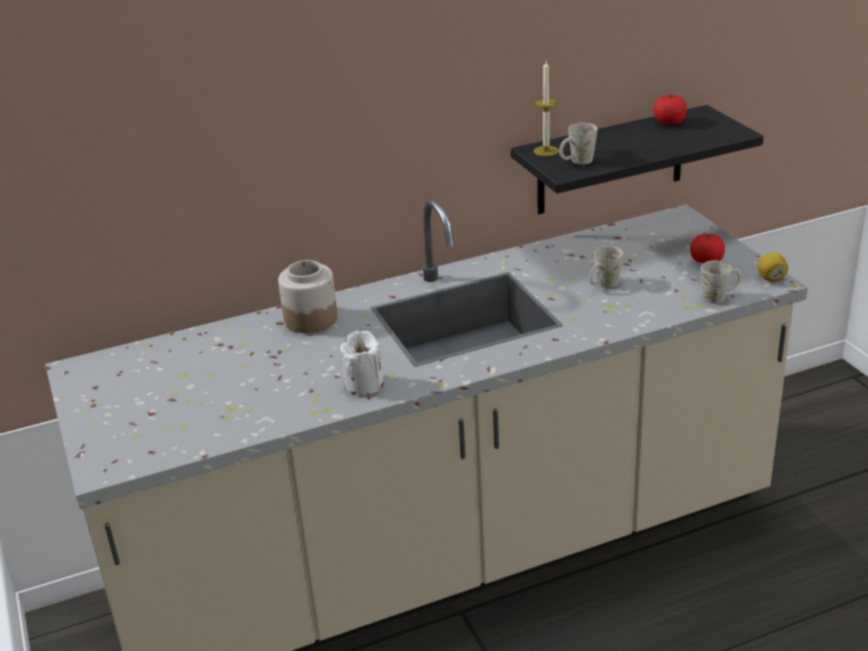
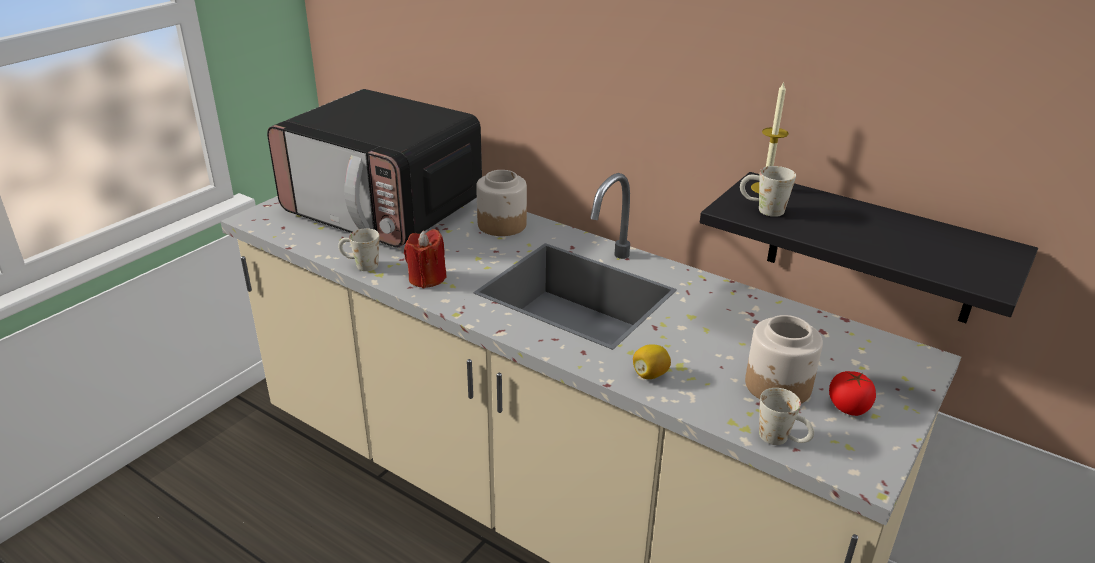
camera: 55 degrees right, 0 degrees up
white candle [340,330,384,395] -> red candle [404,229,447,288]
white mug [589,246,623,288] -> white mug moved to [338,228,380,271]
tomato [653,94,687,124] -> none
lemon [757,253,788,282] -> lemon moved to [633,344,671,379]
none -> microwave [267,89,482,248]
none -> jar [745,315,823,404]

